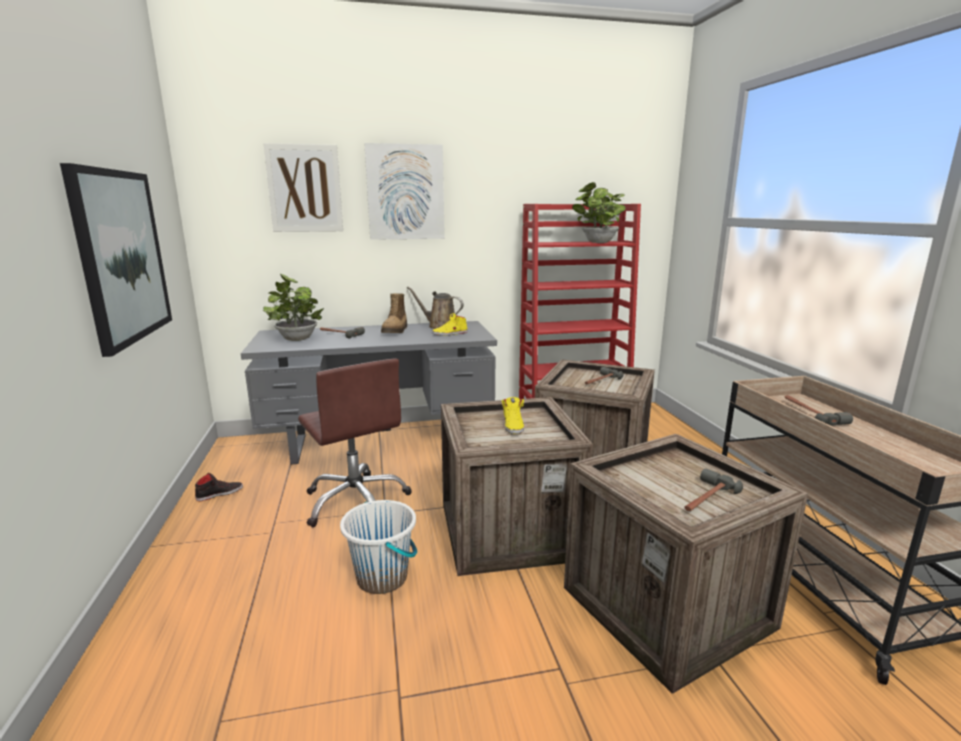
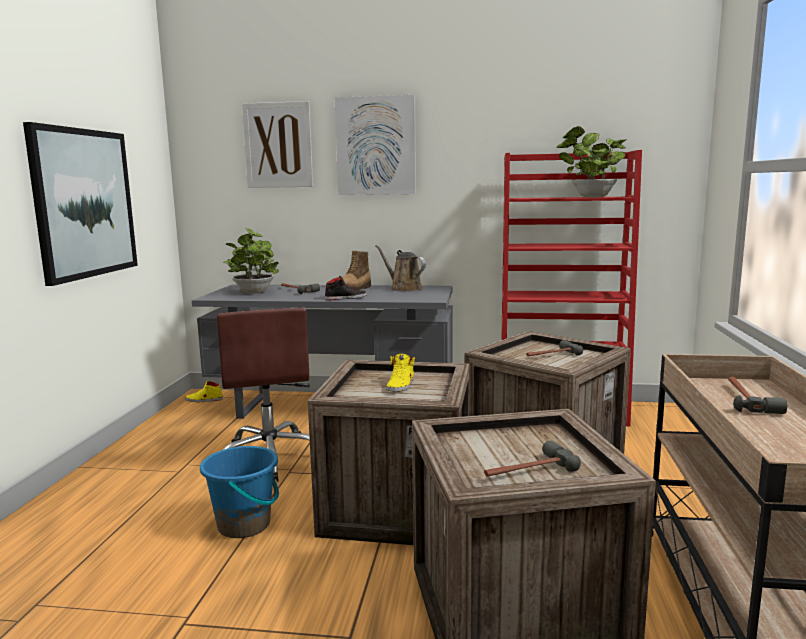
camera: 20 degrees right, 5 degrees down
black shoe [195,473,243,501] -> black shoe moved to [325,276,367,300]
white bucket [340,500,417,594] -> blue bucket [200,446,279,538]
yellow shoe [432,313,468,336] -> yellow shoe moved to [186,381,223,402]

